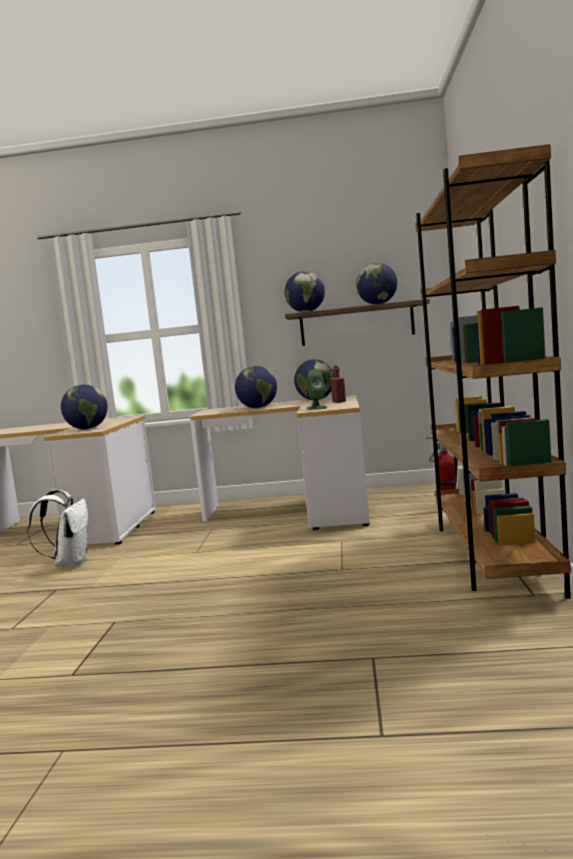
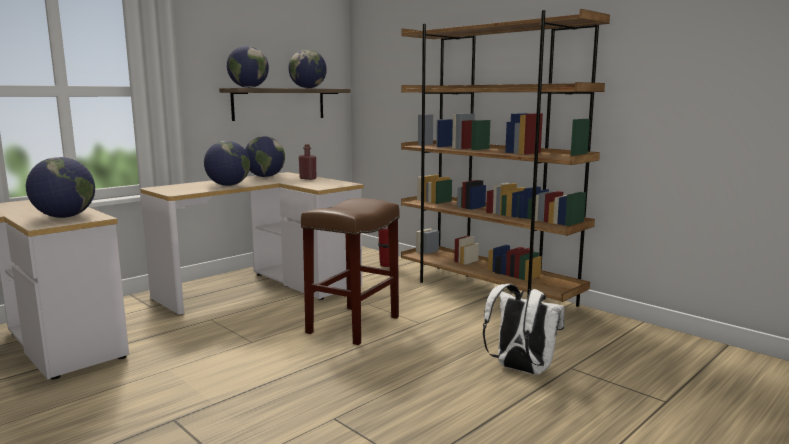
camera: 50 degrees left, 5 degrees up
white backpack [27,490,89,567] -> white backpack moved to [483,284,565,375]
green speaker [306,369,327,410] -> none
none -> brown stool [301,198,400,345]

